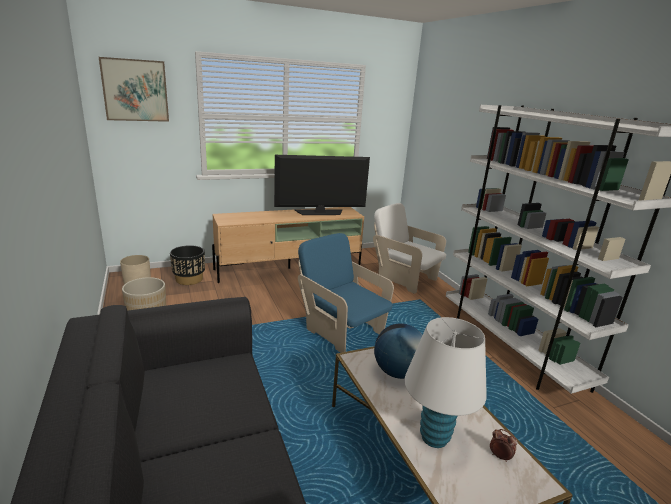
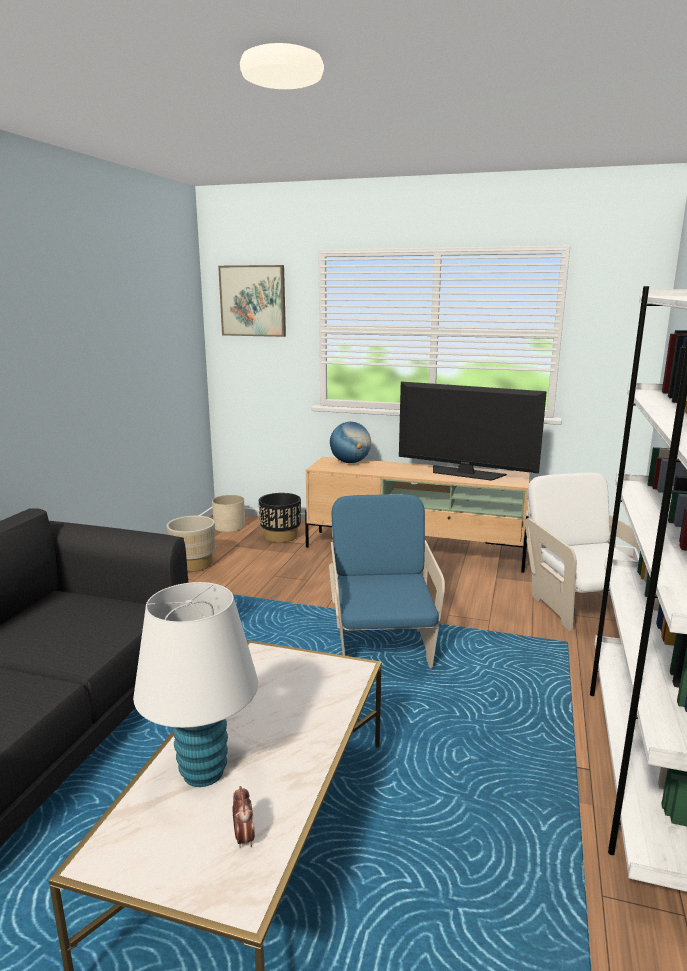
camera: 40 degrees right, 5 degrees down
globe [374,324,423,379] -> globe moved to [330,422,371,463]

